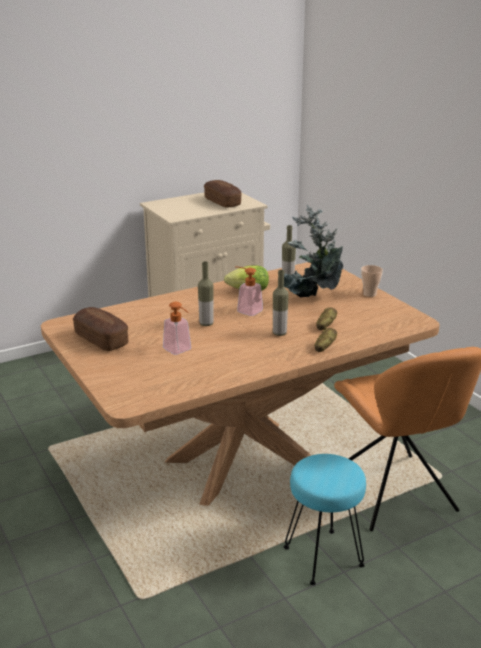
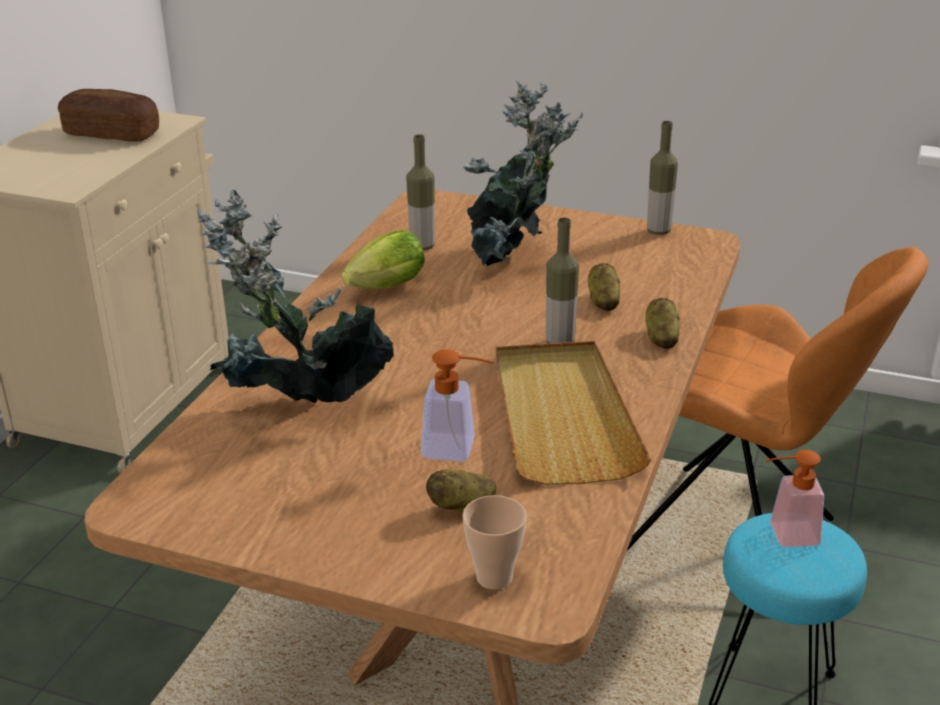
camera: 40 degrees left, 5 degrees up
bread [73,307,128,351] -> none
bottle [198,261,214,326] -> bottle moved to [647,121,678,235]
soap dispenser [235,266,263,316] -> soap dispenser moved to [765,450,824,548]
cup [361,265,383,297] -> cup moved to [463,495,527,590]
none -> potted plant [197,190,394,403]
none -> potato [426,469,496,512]
none -> beige tray [496,341,651,485]

